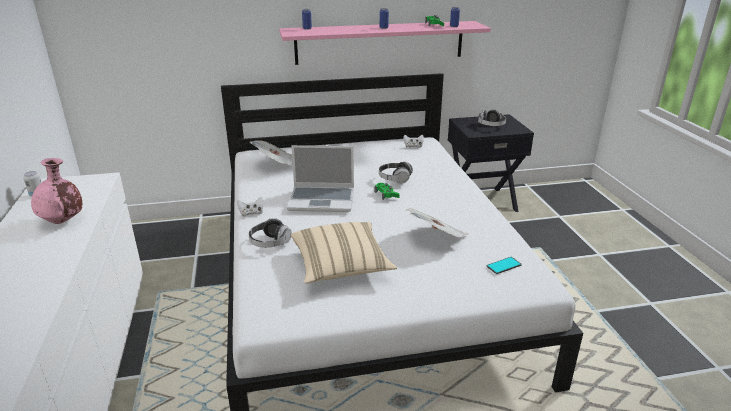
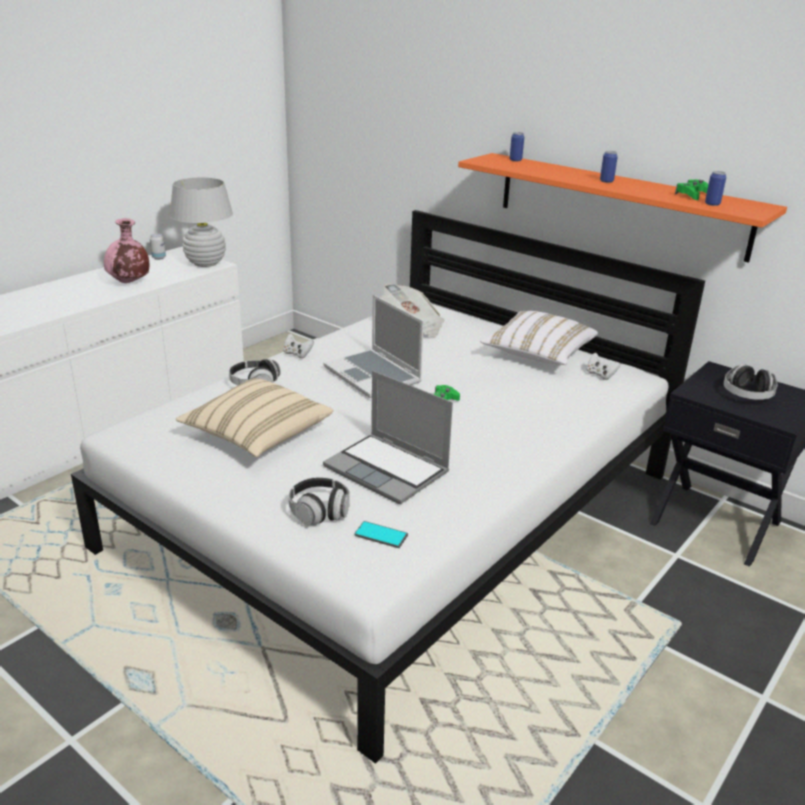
camera: 50 degrees right, 0 degrees up
pink shelf [279,21,491,65] -> orange shelf [458,153,787,263]
headphones [379,162,413,184] -> headphones moved to [289,477,350,525]
newspaper [406,208,469,238] -> laptop [323,371,453,504]
none -> white table lamp [170,177,233,267]
none -> white pillow [480,311,598,365]

